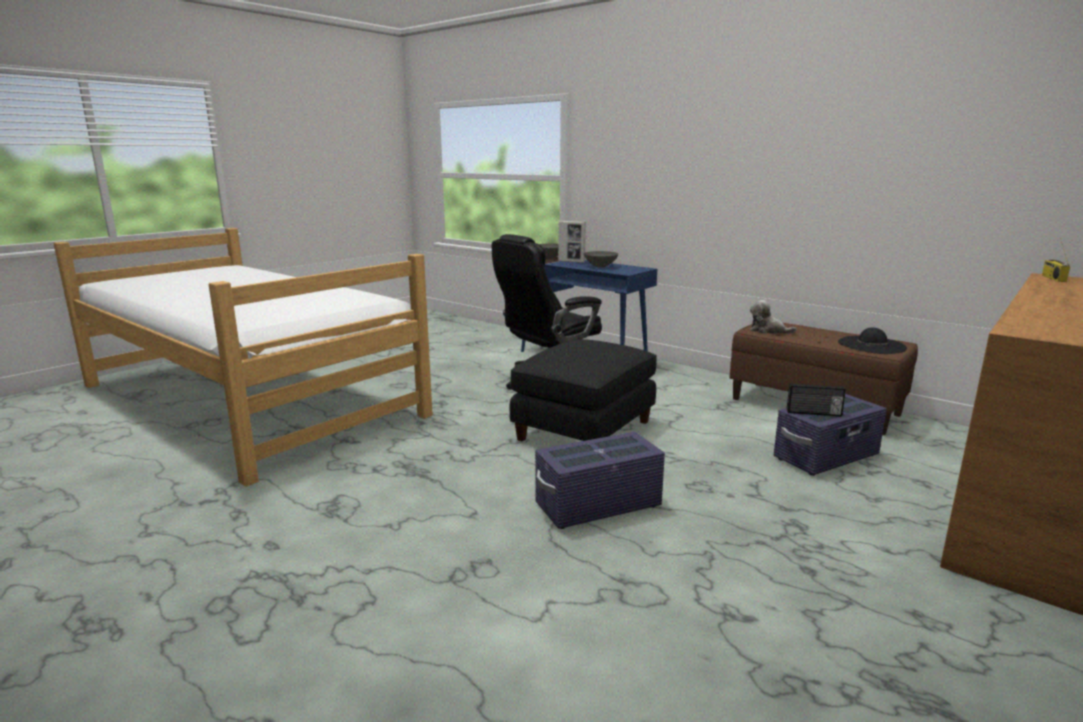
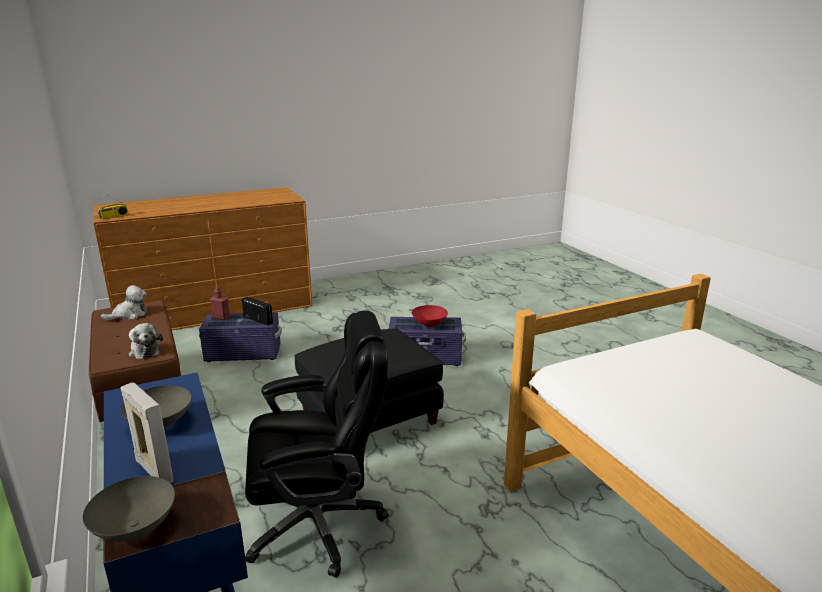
camera: 155 degrees left, 5 degrees up
black hat [838,328,907,354] -> plush toy [101,285,147,321]
none -> red bottle [210,286,230,320]
none -> red bowl [412,305,448,327]

